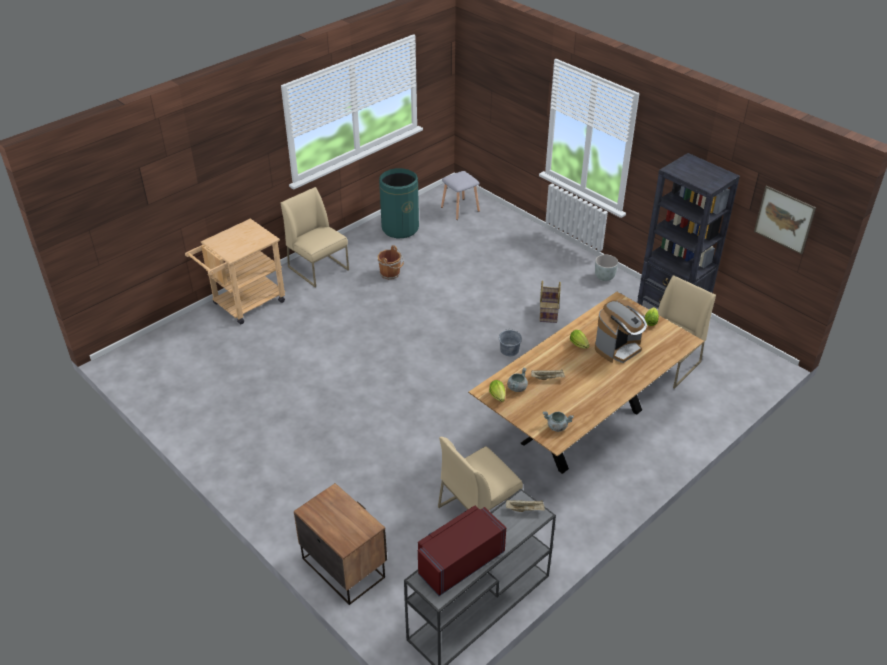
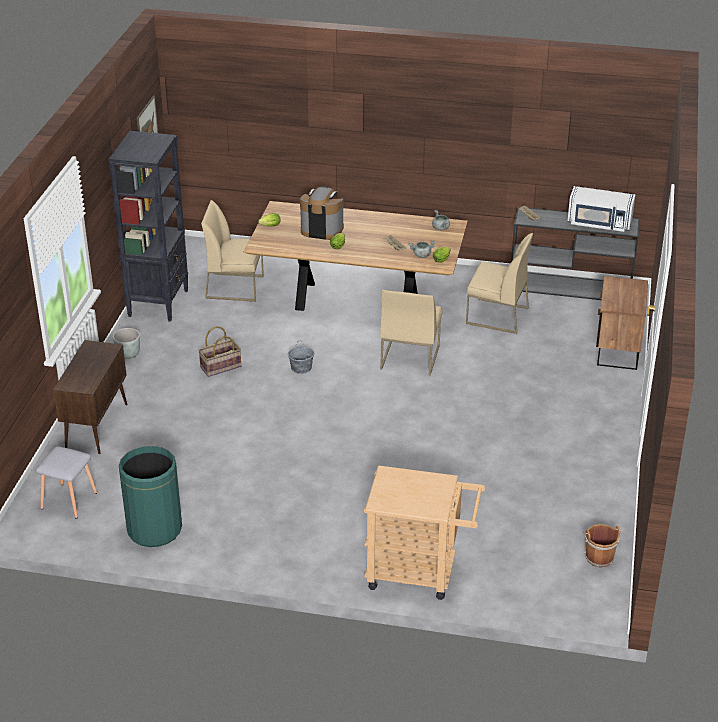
camera: 125 degrees left, 5 degrees down
beige chair [281,187,349,288] -> beige chair moved to [380,290,443,376]
brown bucket [377,245,404,280] -> brown bucket moved to [583,524,621,568]
red microwave [418,506,506,596] -> white microwave [568,186,635,232]
none -> brown cabinet [53,340,127,454]

